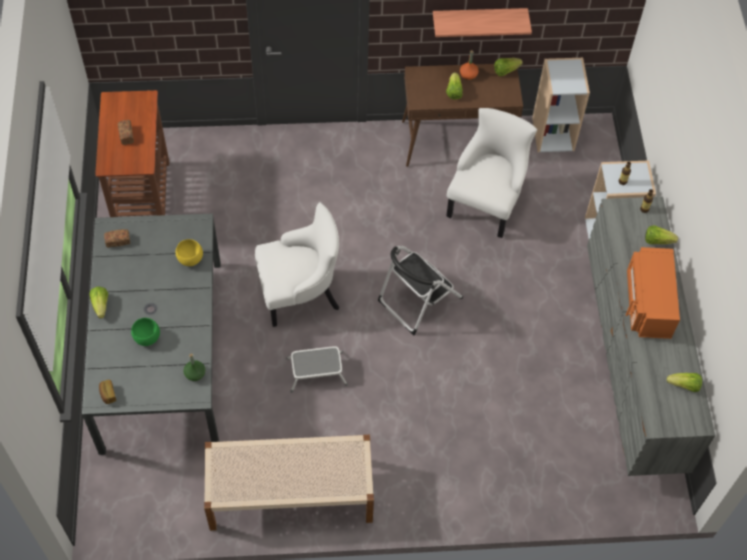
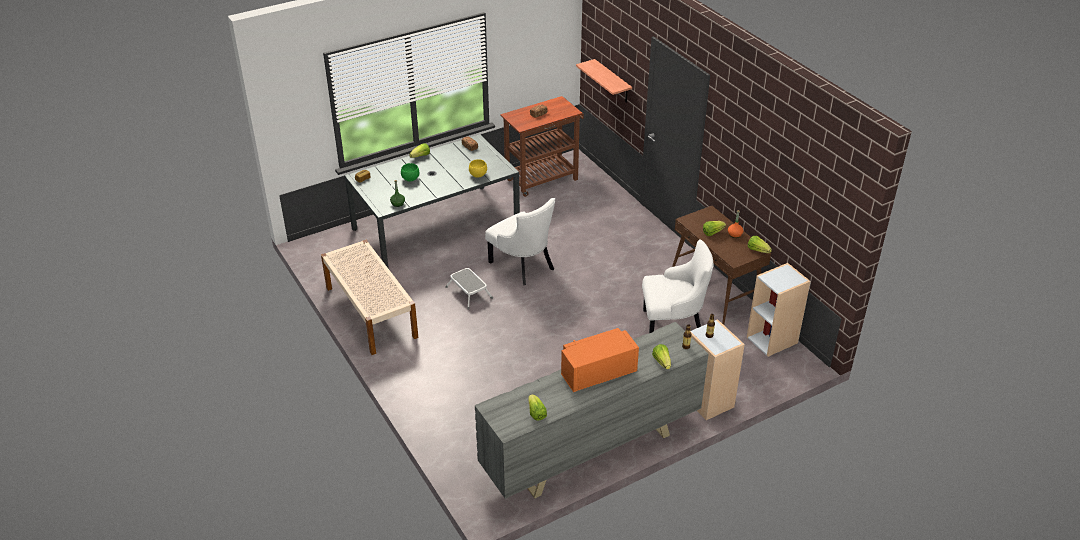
camera: 65 degrees right, 20 degrees down
step ladder [378,246,463,335] -> none
shelf [433,8,532,37] -> shelf moved to [576,59,632,103]

